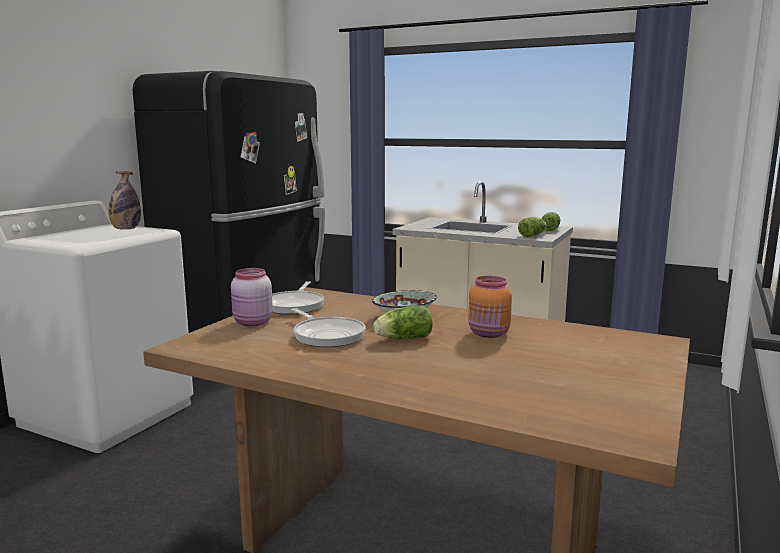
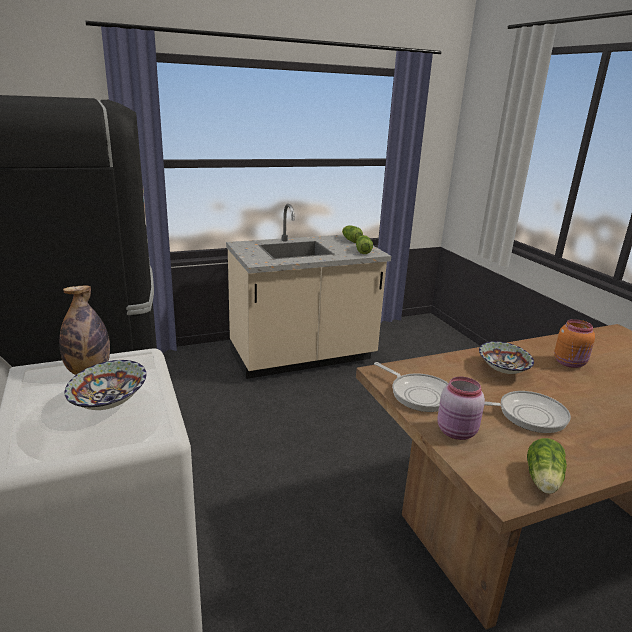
camera: 50 degrees left, 10 degrees up
lettuce [373,305,432,339] -> lettuce moved to [527,438,567,494]
none -> bowl [65,360,147,410]

